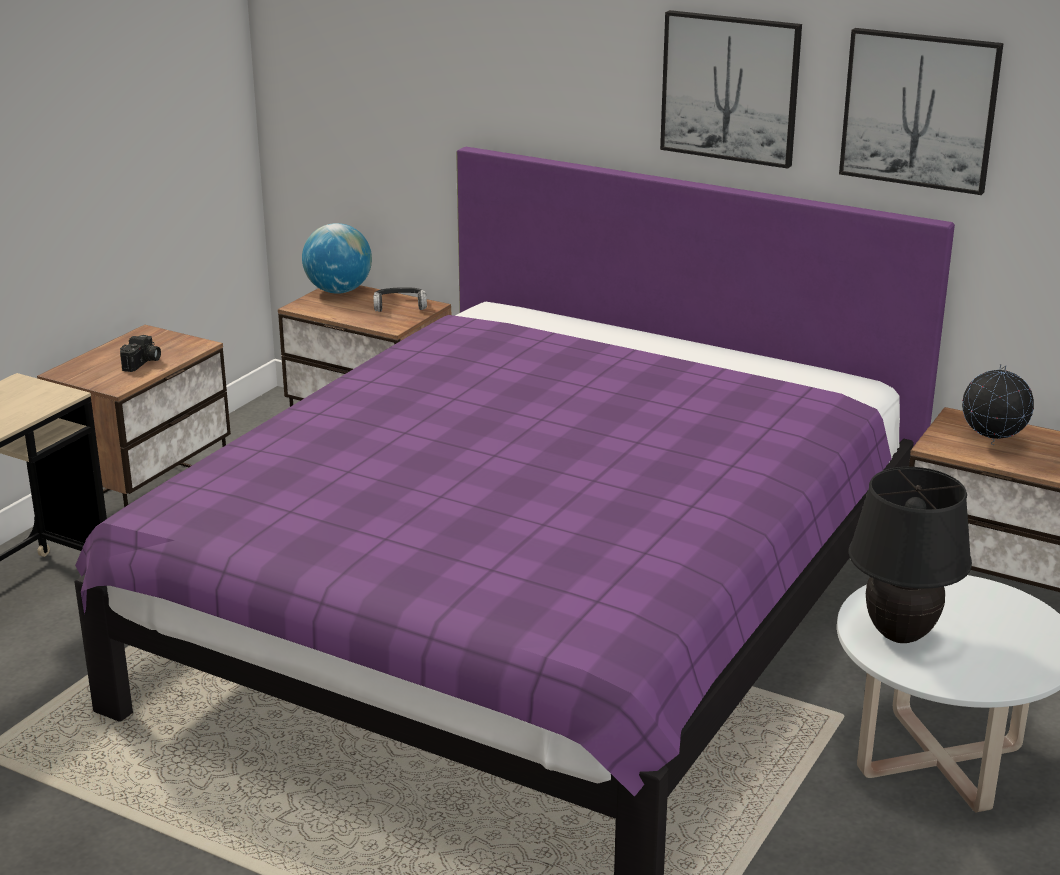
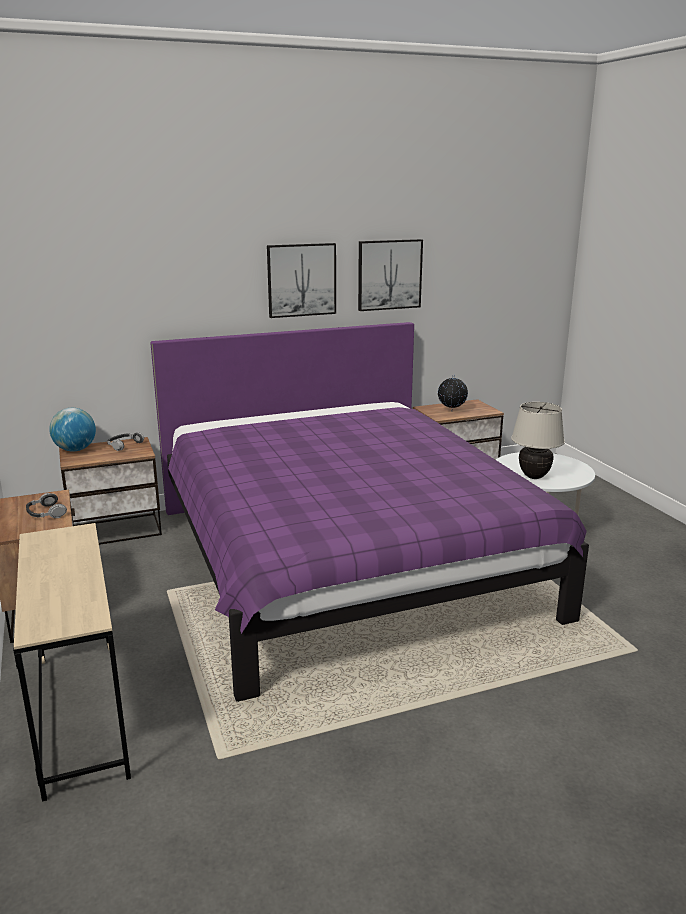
camera: 50 degrees left, 5 degrees down
camera [120,335,161,372] -> headphones [26,493,67,518]
black table lamp [849,467,972,643] -> beige table lamp [511,402,565,479]

